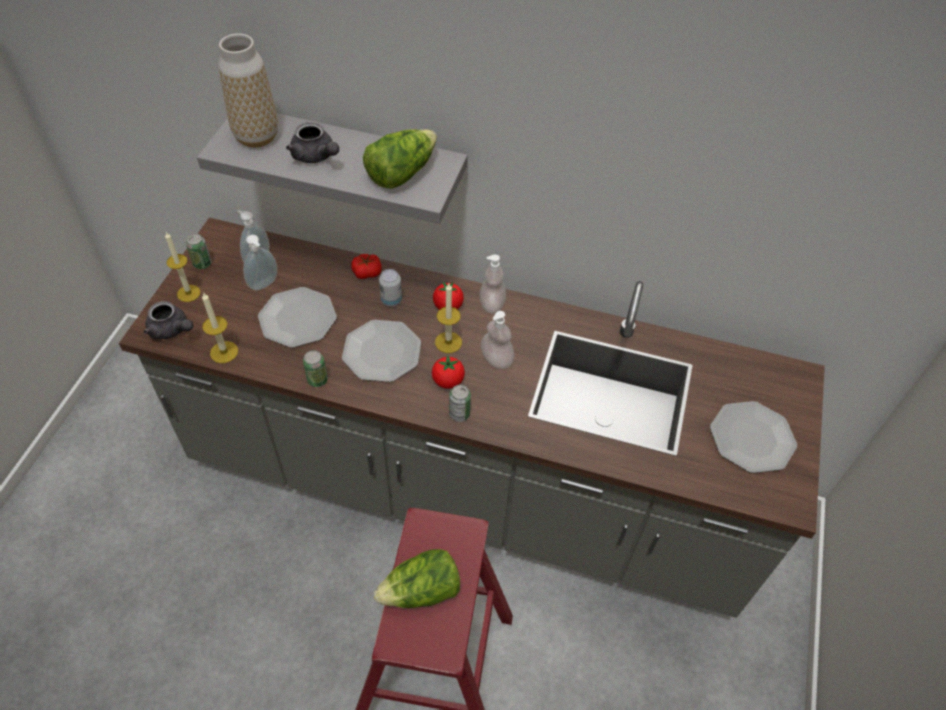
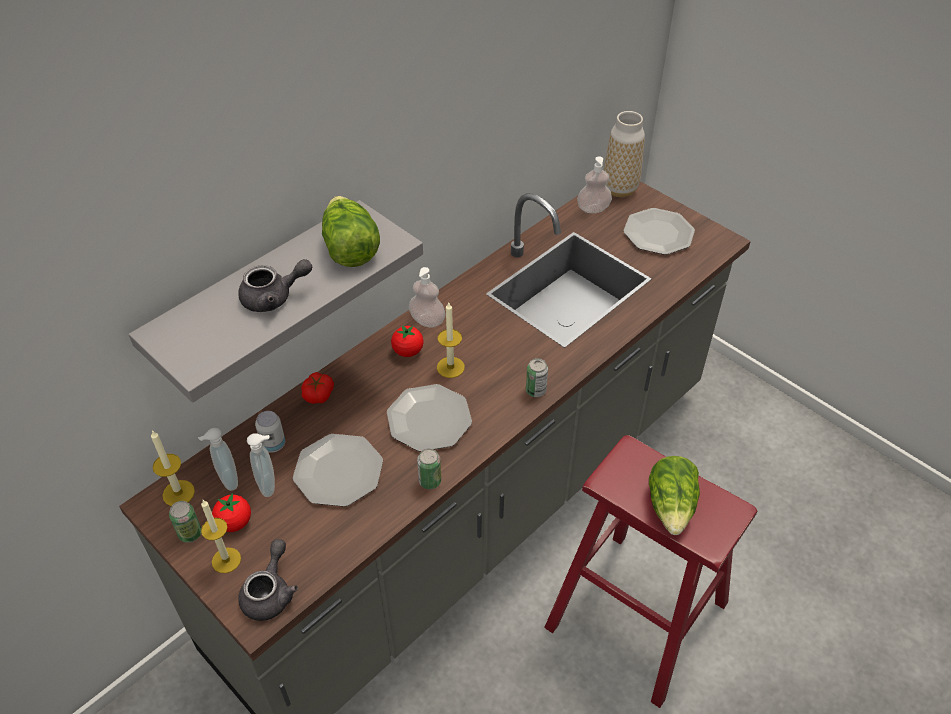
camera: 60 degrees left, 5 degrees down
grey teapot [143,301,193,339] -> grey teapot turned 45 degrees counterclockwise [238,539,298,621]
candle [202,292,238,363] -> candle moved to [151,430,195,506]
vase [219,33,278,148] -> vase moved to [603,111,645,197]
can [379,269,402,306] -> can moved to [255,411,285,452]
tomato [432,355,465,389] -> tomato moved to [212,493,251,532]
soap dispenser [481,311,515,369] -> soap dispenser moved to [577,156,612,213]

